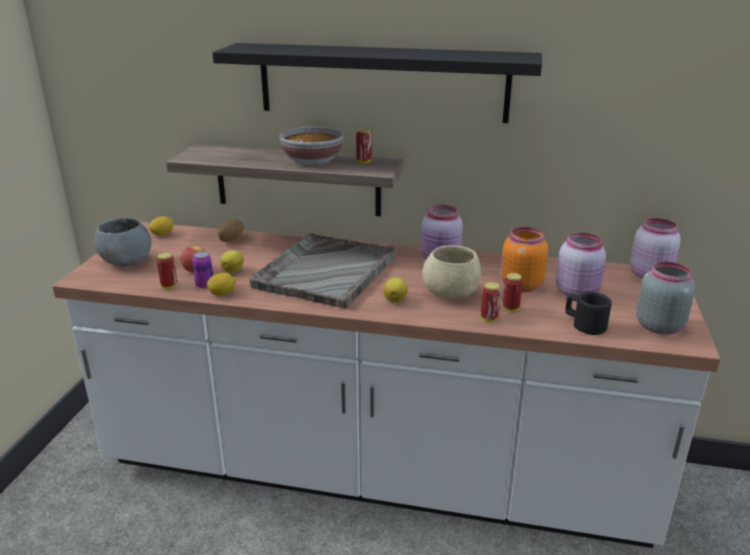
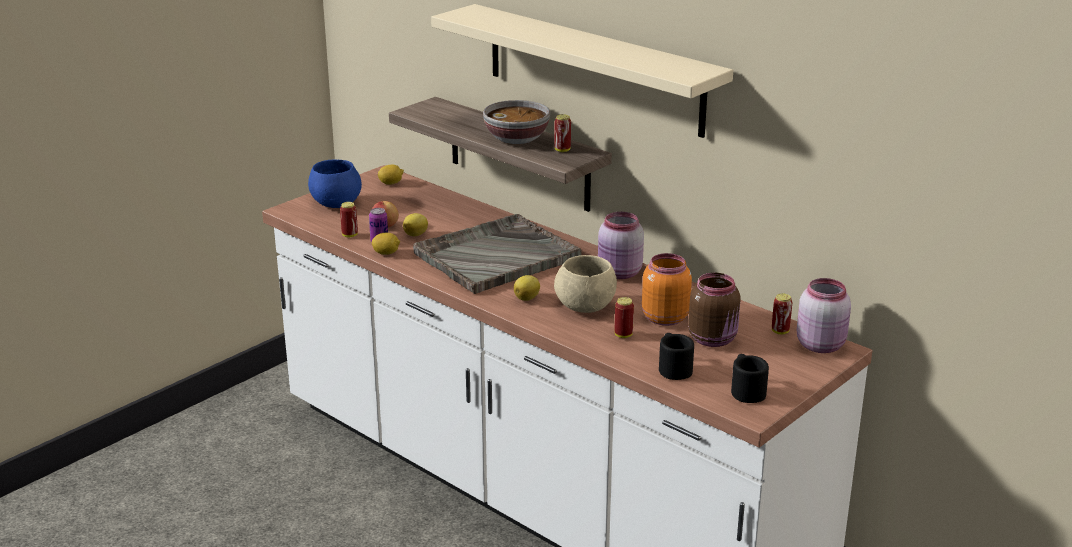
camera: 30 degrees right, 0 degrees up
grey bowl [95,218,152,267] -> blue bowl [308,159,362,208]
black shelf [212,43,542,123] -> beige shelf [431,4,733,138]
potato [218,219,244,242] -> none
can [481,282,501,322] -> can moved to [772,294,792,334]
pink jar [556,232,606,296] -> brown jar [688,273,741,347]
grey jar [636,261,695,335] -> black mug [731,354,769,403]

